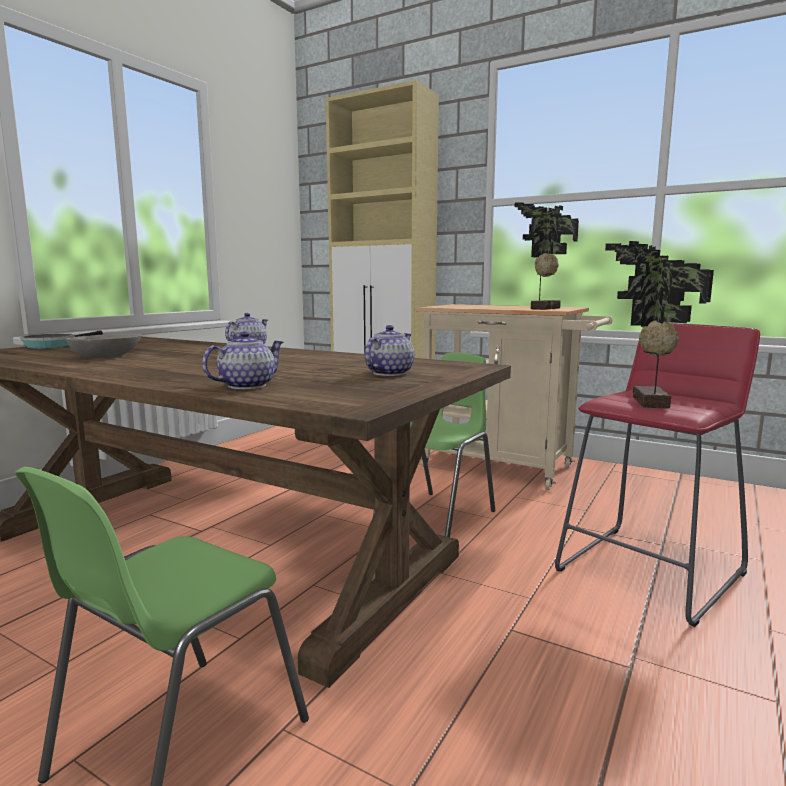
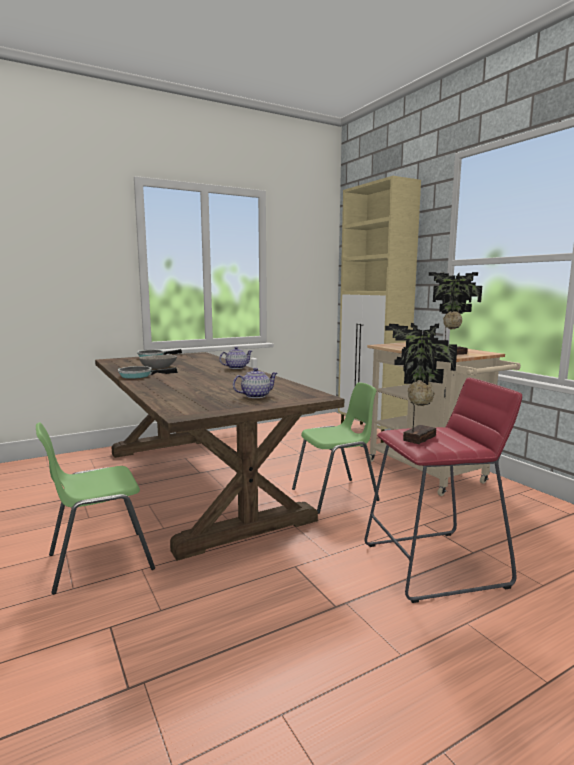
camera: 30 degrees right, 0 degrees up
teapot [202,331,284,389] -> none
none -> frying pan [118,366,178,379]

